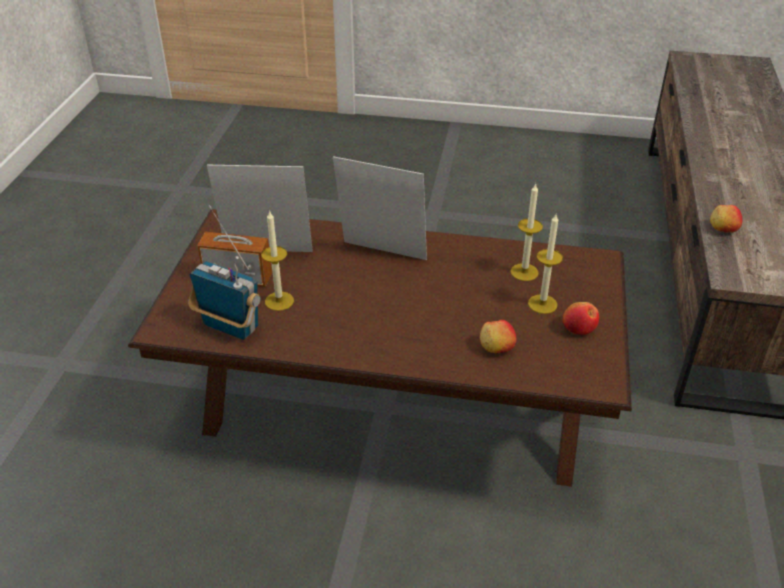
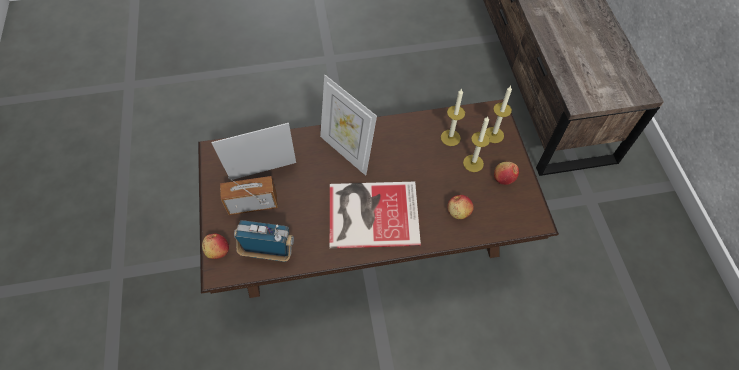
camera: 20 degrees left, 20 degrees up
candle [261,210,294,311] -> candle moved to [485,86,512,143]
picture frame [333,156,427,260] -> picture frame turned 135 degrees counterclockwise [320,75,377,176]
apple [710,205,742,233] -> apple moved to [202,234,229,259]
none -> book [330,182,421,249]

